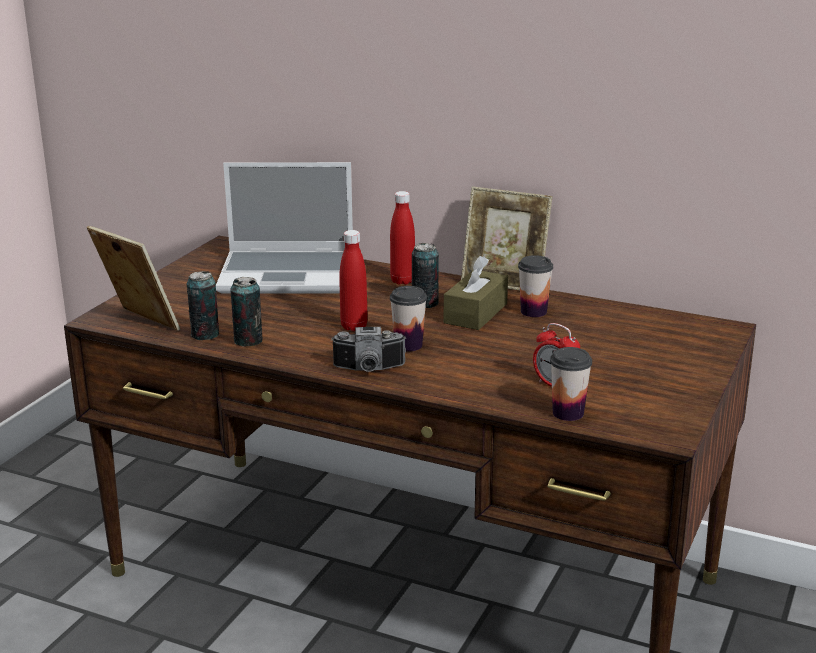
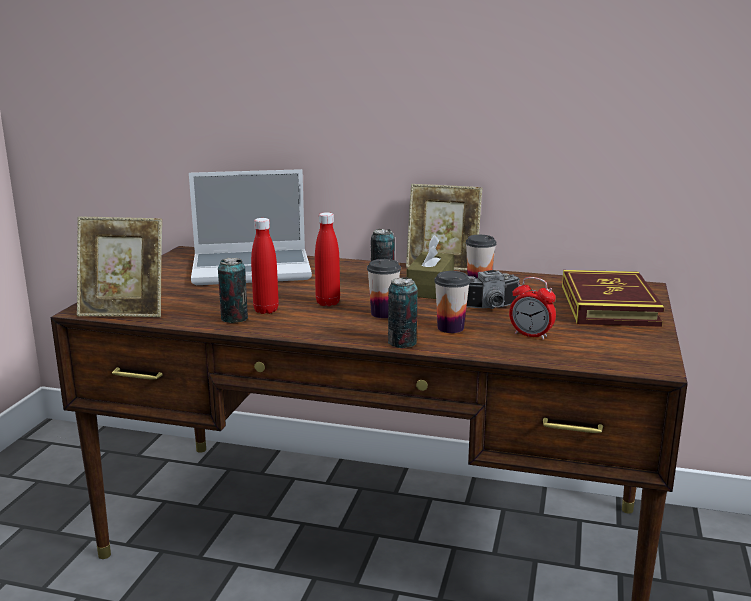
camera: 10 degrees left, 5 degrees down
picture frame [87,225,180,331] -> picture frame turned 150 degrees clockwise [77,217,162,317]
can [187,271,219,340] -> can moved to [388,277,418,348]
camera [331,327,406,372] -> camera moved to [467,270,520,309]
red bottle [390,191,415,285] -> red bottle moved to [251,218,279,314]
cup [550,347,592,421] -> cup moved to [434,271,470,333]
none -> book [562,270,664,327]

